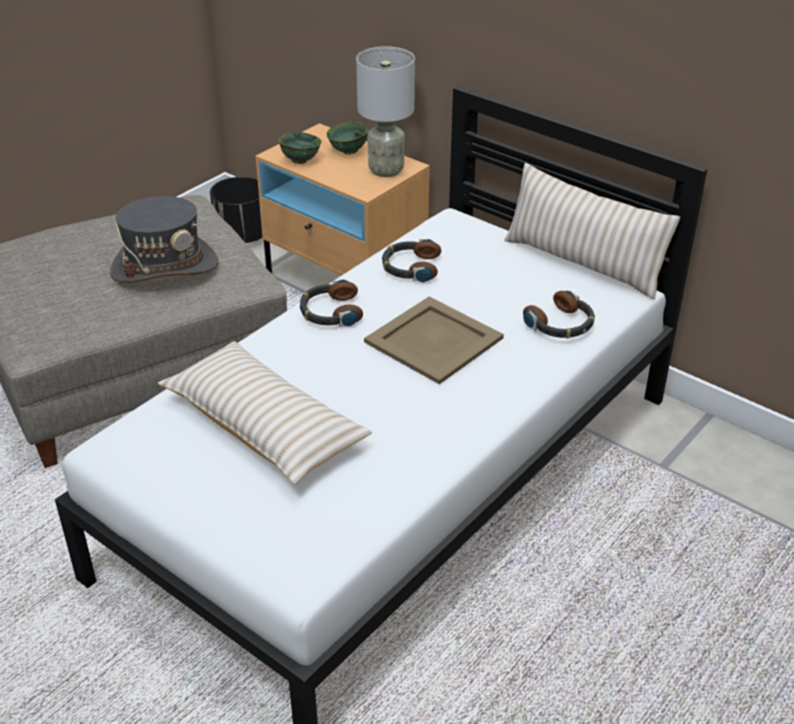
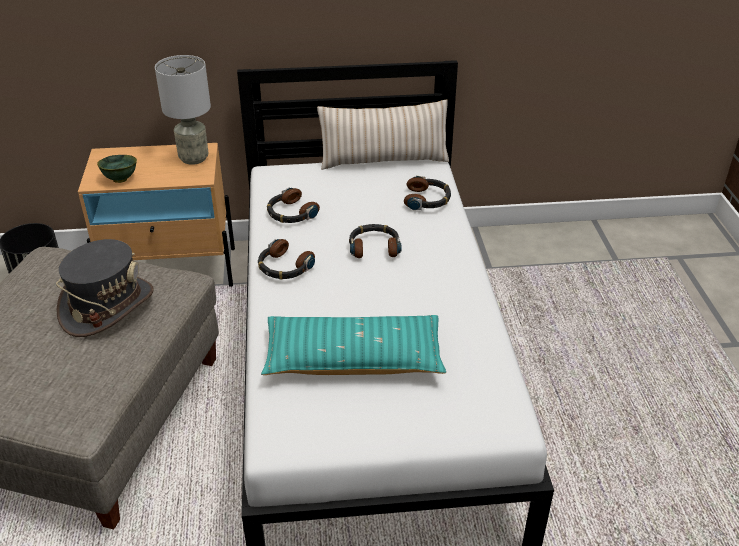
camera: 45 degrees left, 0 degrees up
beige pillow [158,341,372,485] -> turquoise pillow [261,315,446,375]
green bowl [327,122,368,155] -> none
beige tray [364,297,504,384] -> headphones [349,224,401,258]

